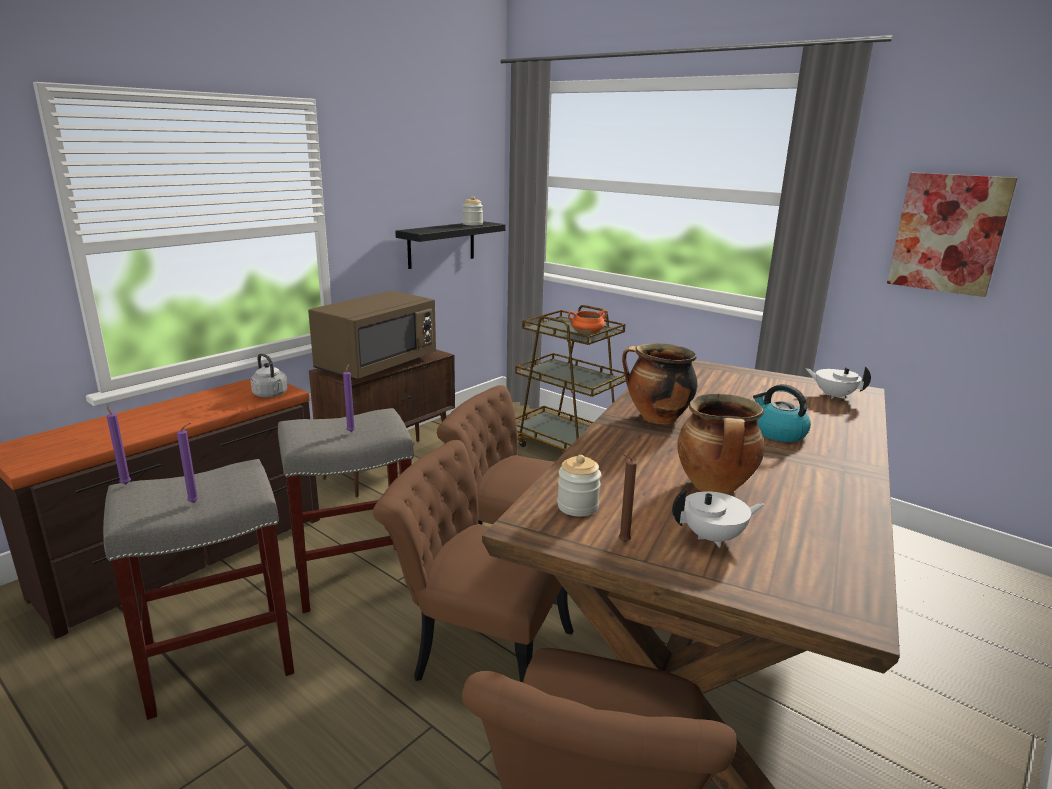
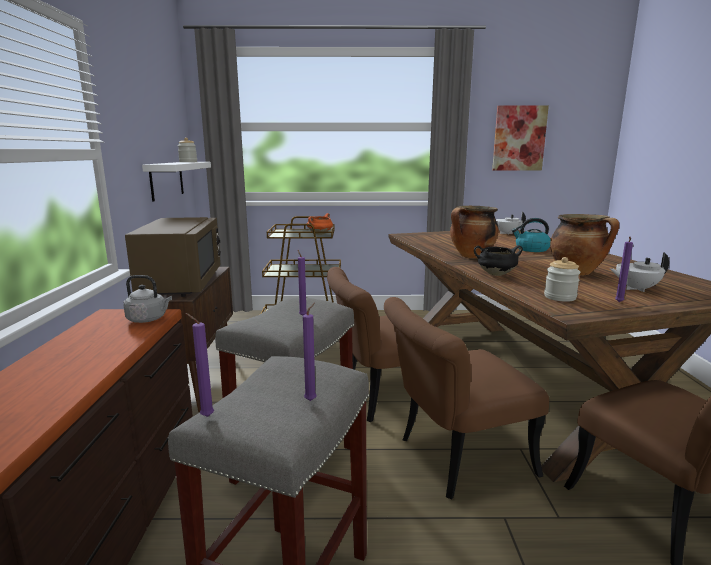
camera: 40 degrees left, 5 degrees down
black shelf [395,221,505,269] -> white shelf [142,162,211,202]
brown candle [619,454,637,542] -> purple candle [615,236,633,302]
white teapot [672,488,765,548] -> white teapot turned 135 degrees counterclockwise [610,252,669,292]
none -> black cooking pot [474,245,523,276]

